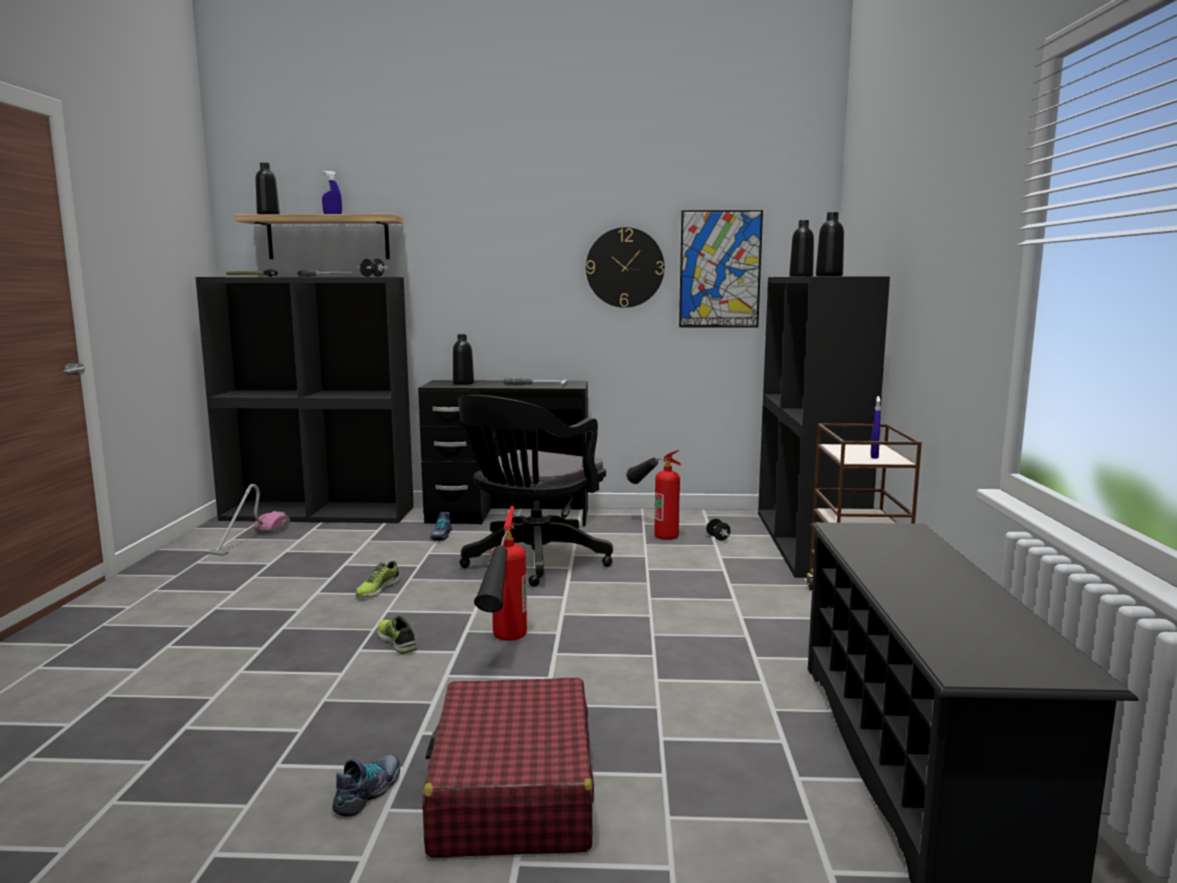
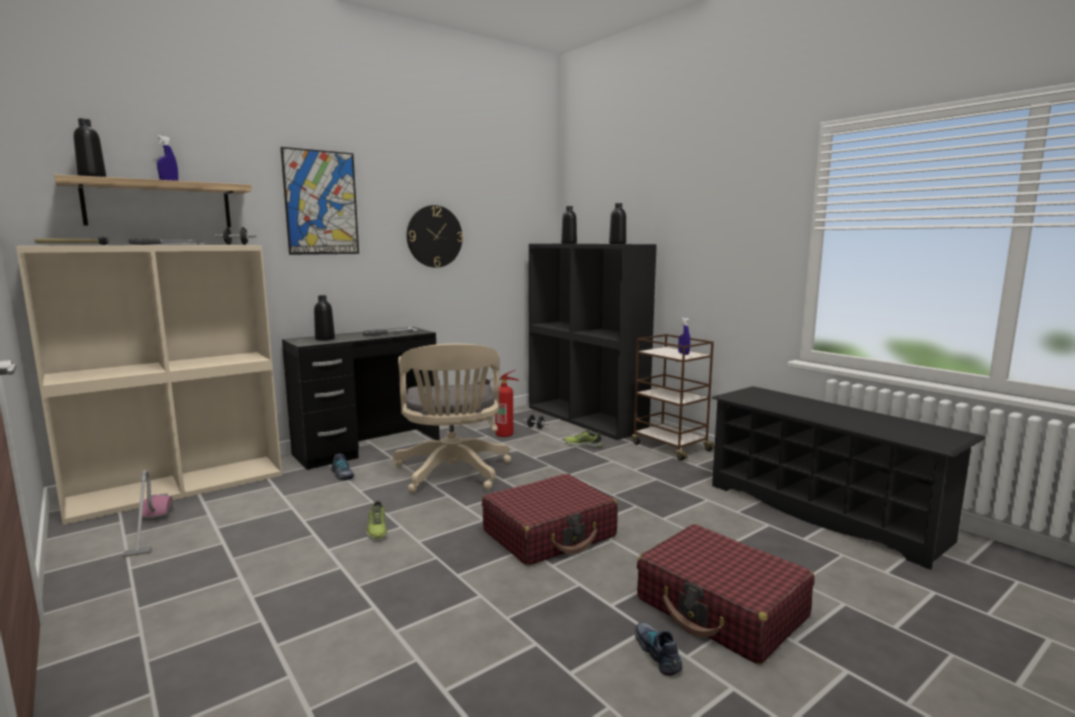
camera: 40 degrees left, 0 degrees up
black bookcase [196,277,414,523] -> beige bookcase [16,245,282,525]
shoe [377,616,417,654] -> shoe moved to [564,429,603,447]
black office chair [458,395,613,587] -> beige office chair [393,344,511,493]
fire extinguisher [474,506,527,641] -> red suitcase [482,474,618,566]
picture [679,210,763,328] -> picture moved to [281,147,359,255]

